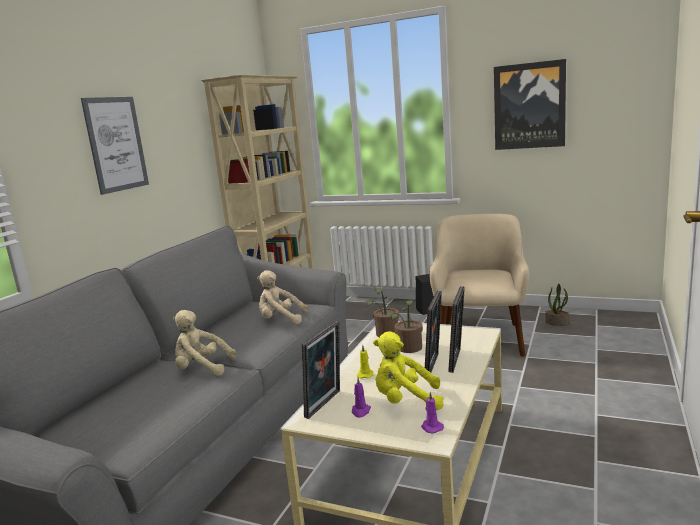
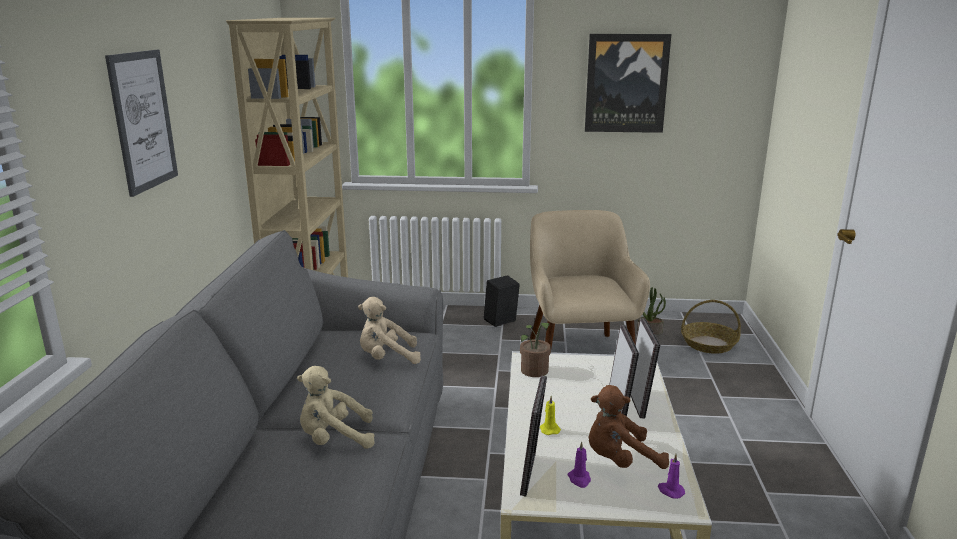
camera: 20 degrees left, 5 degrees up
yellow plush toy [373,332,444,410] -> brown plush toy [589,385,669,469]
potted plant [392,300,423,353] -> none
none -> basket [681,300,741,354]

